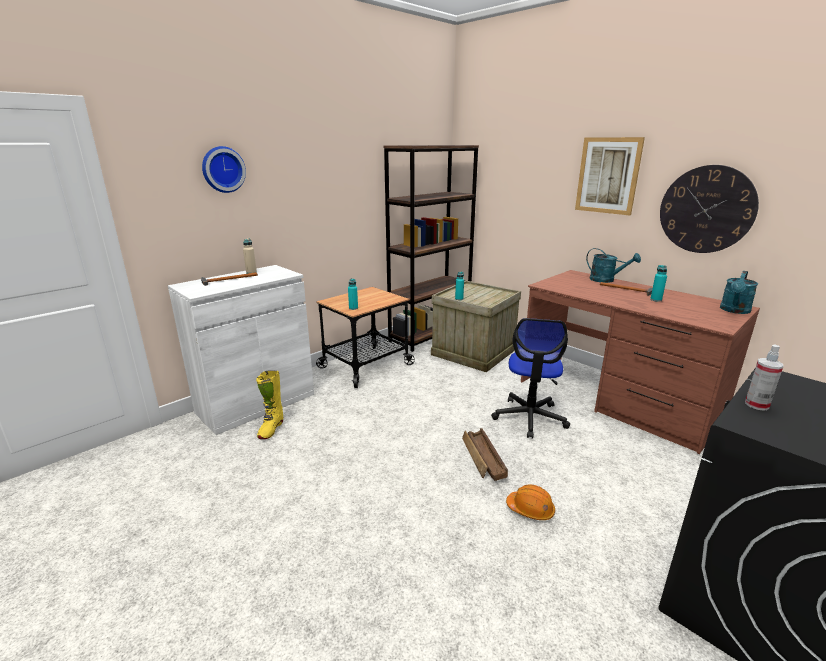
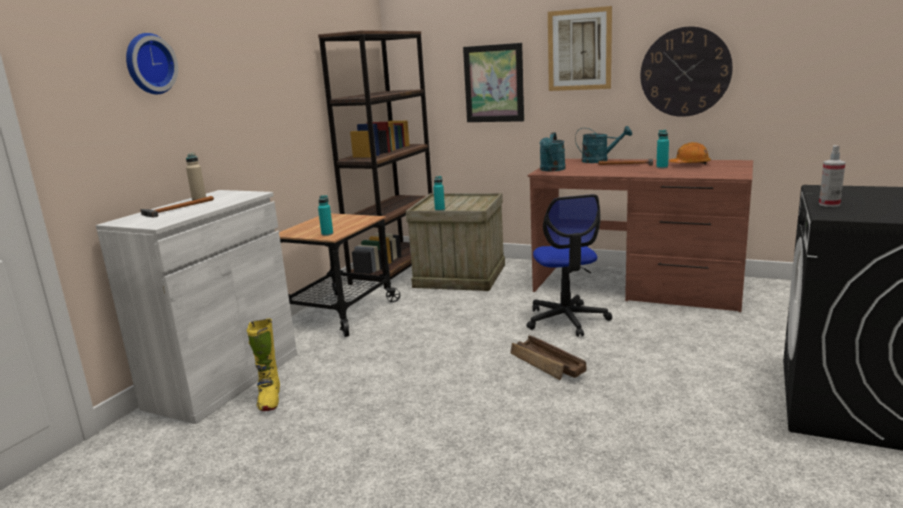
camera: 20 degrees left, 5 degrees down
orange hard hat [506,484,555,520] -> orange hard hat moved to [669,142,711,164]
turquoise watering can [720,271,758,314] -> turquoise watering can moved to [540,132,566,171]
none -> picture [463,43,524,122]

